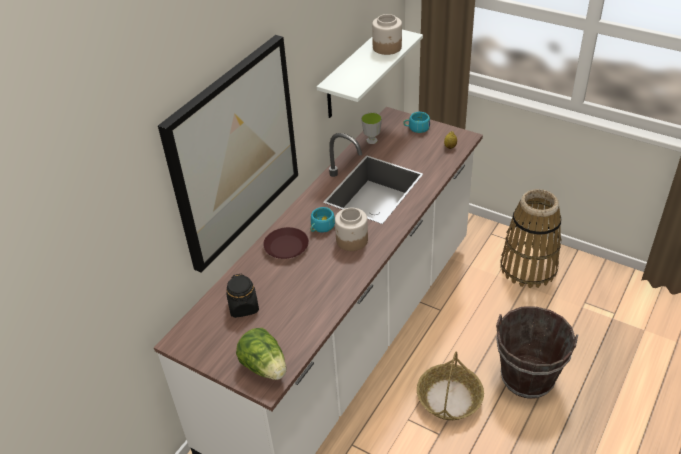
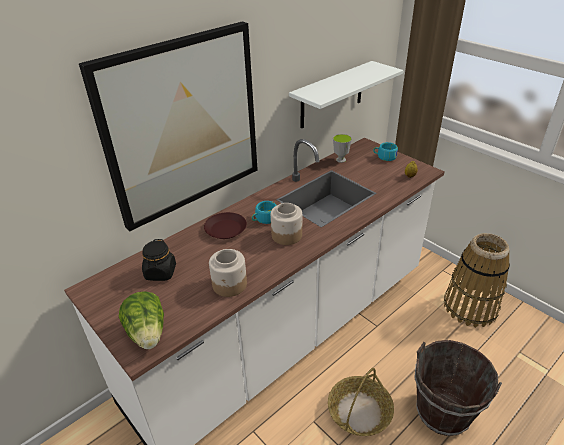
camera: 15 degrees right, 5 degrees down
jar [372,14,402,55] -> jar moved to [209,249,247,297]

